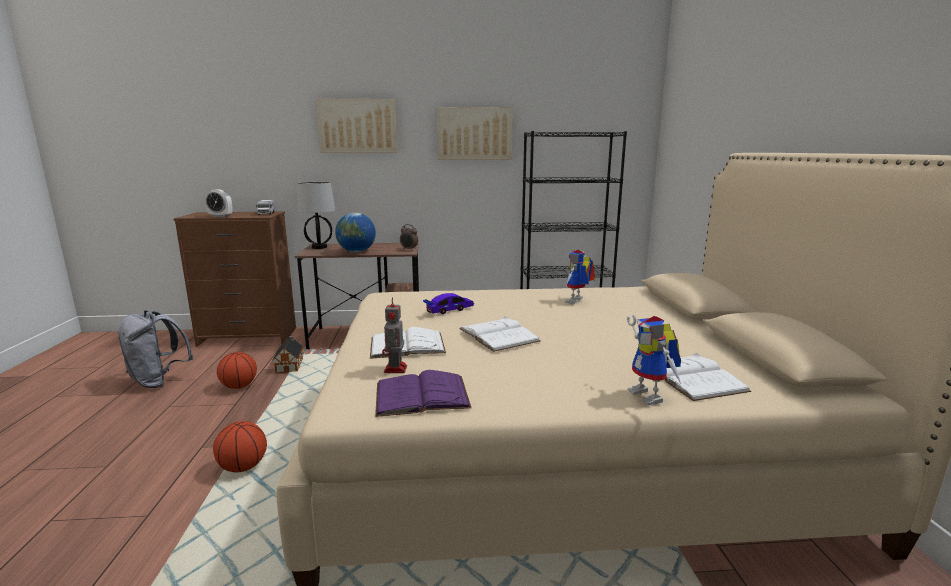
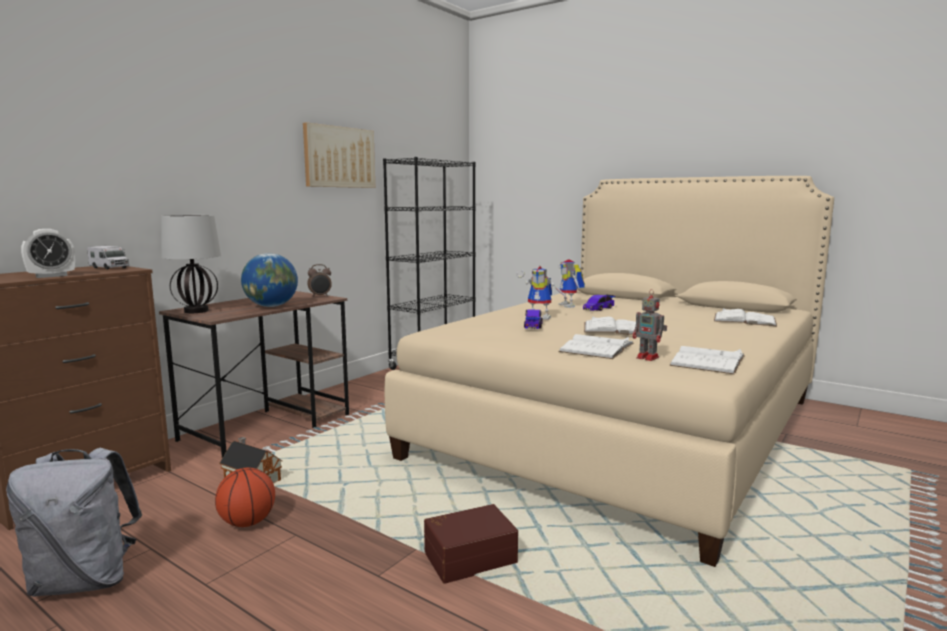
camera: 50 degrees left, 5 degrees down
basketball [213,421,267,472] -> brown storage box [424,504,518,584]
picture [316,98,397,153] -> none
purple book [375,370,471,417] -> white book [669,346,745,374]
toy robot [627,315,681,405] -> toy robot moved to [516,266,566,320]
none -> toy car [583,295,616,311]

